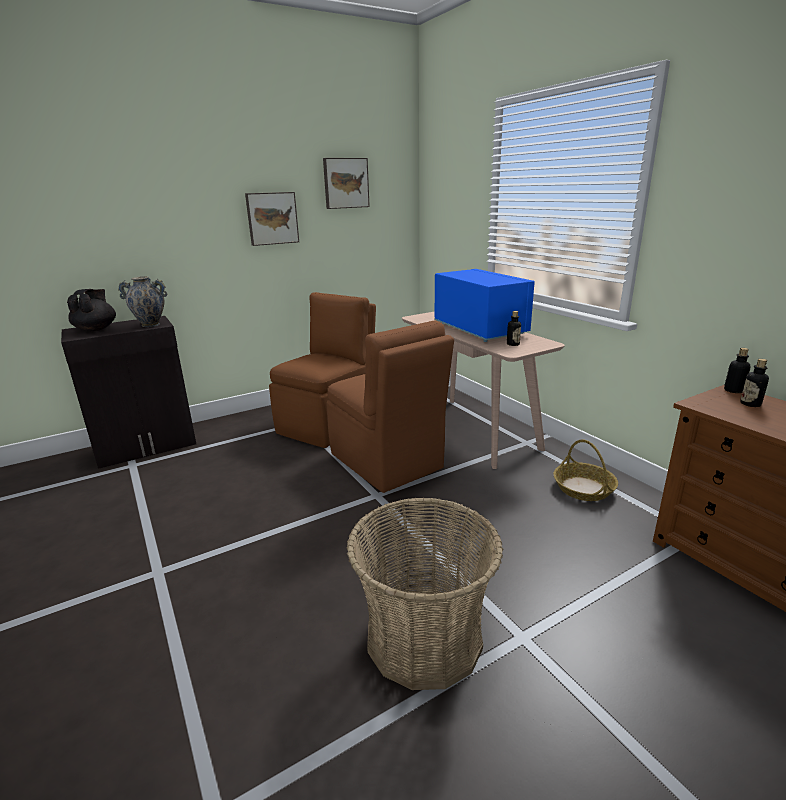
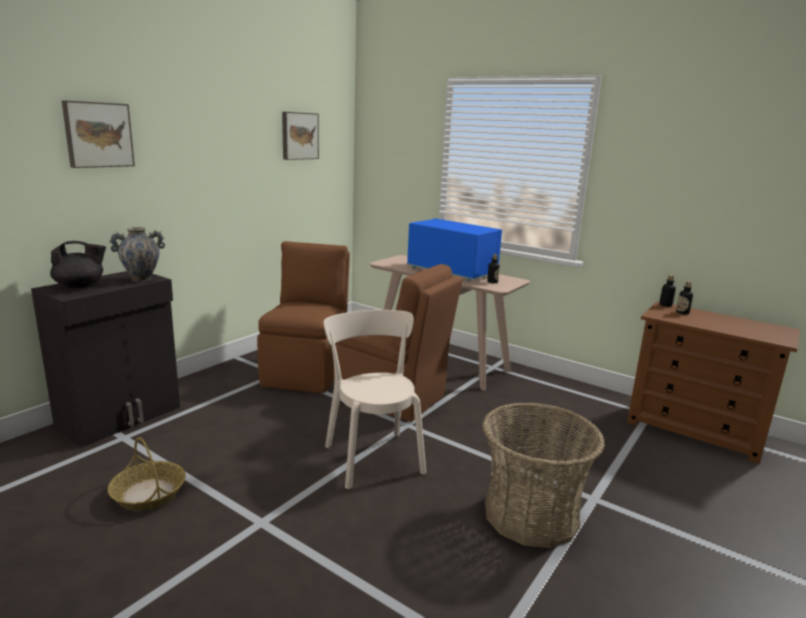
camera: 25 degrees left, 5 degrees down
black teapot [67,289,116,331] -> black teapot turned 90 degrees clockwise [50,241,106,288]
picture [245,192,299,246] -> picture moved to [62,100,135,168]
basket [553,439,618,501] -> basket moved to [108,437,186,511]
none -> beige chair [324,310,426,489]

